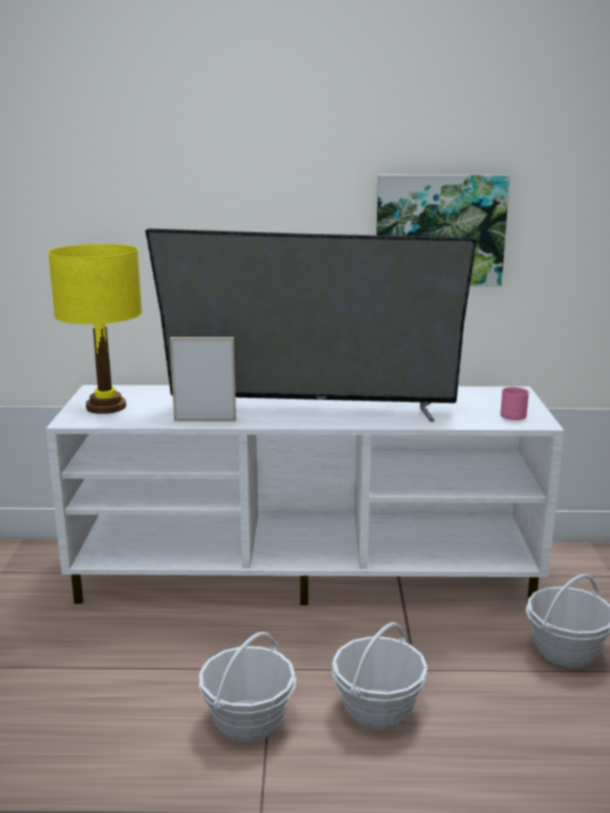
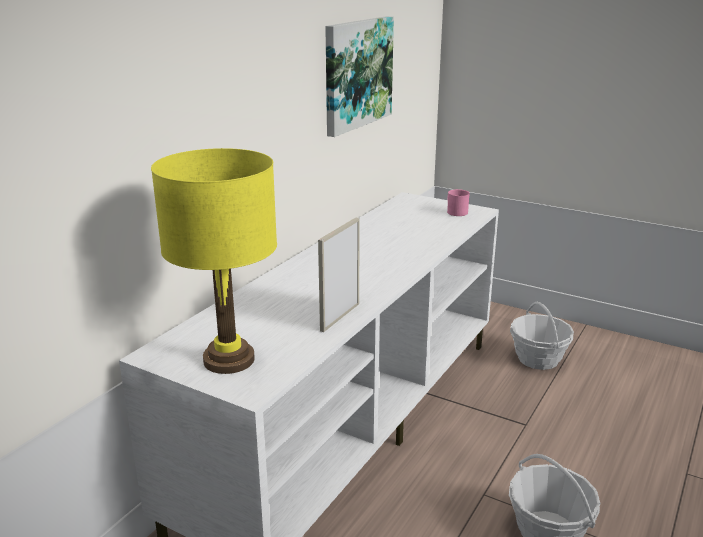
camera: 60 degrees left, 5 degrees up
television [145,229,477,422] -> none
basket [331,622,428,730] -> none

